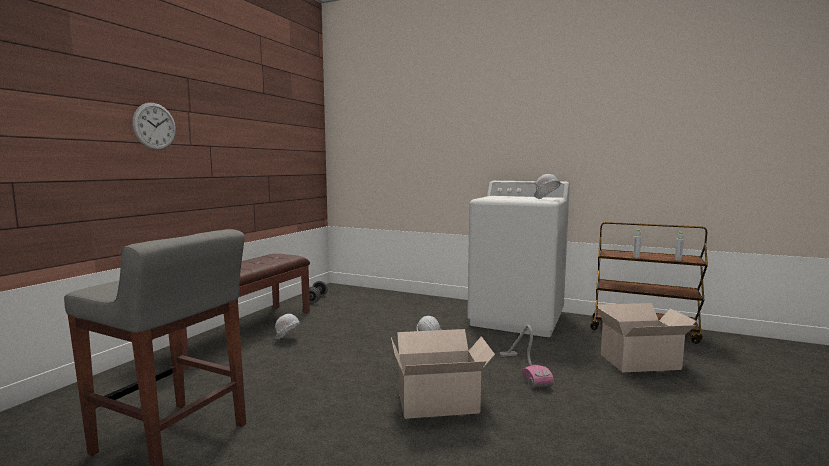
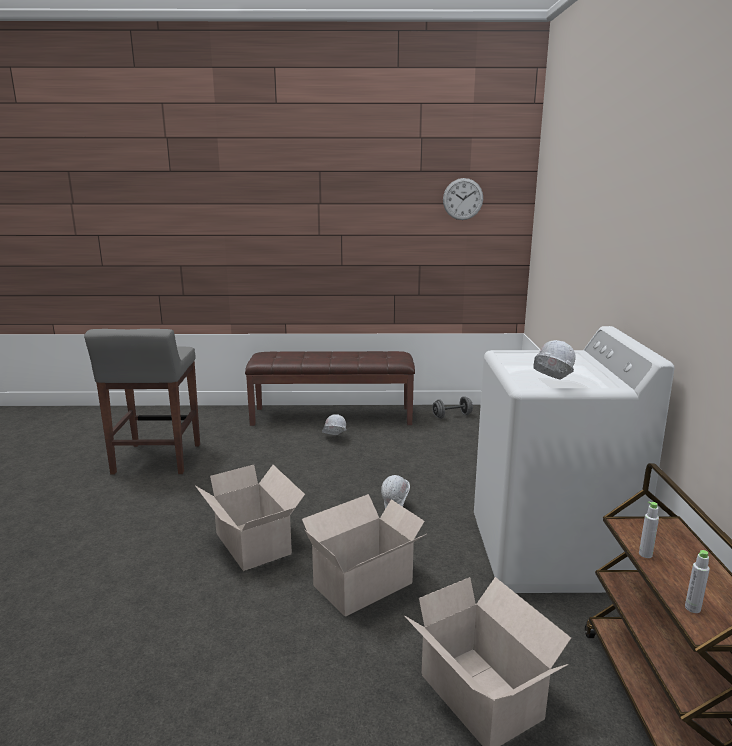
camera: 65 degrees right, 10 degrees up
wall clock [132,103,176,150] -> wall clock moved to [443,178,483,220]
vacuum cleaner [499,325,554,388] -> cardboard box [302,494,426,617]

